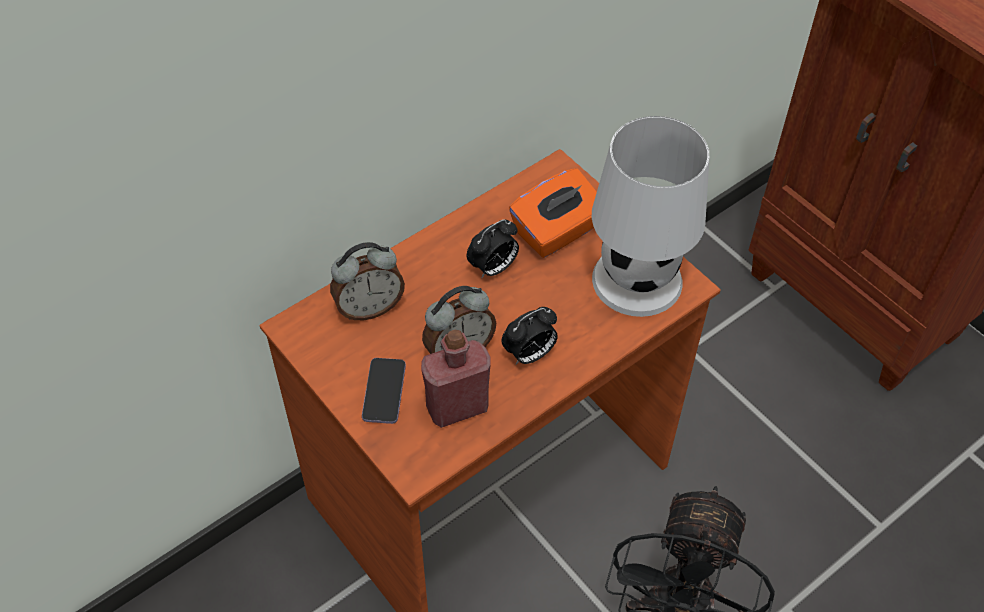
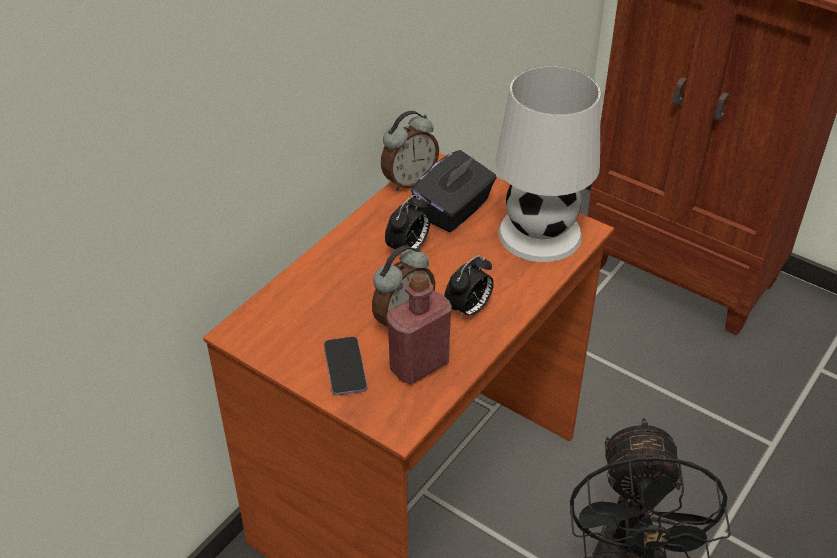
camera: 15 degrees left, 10 degrees down
alarm clock [330,242,405,320] -> alarm clock moved to [381,111,439,191]
orange tissue box [509,168,597,258] -> black tissue box [411,150,496,232]

